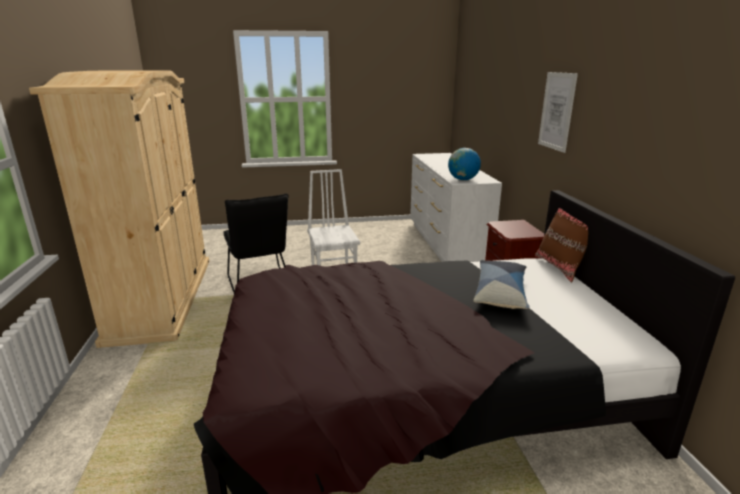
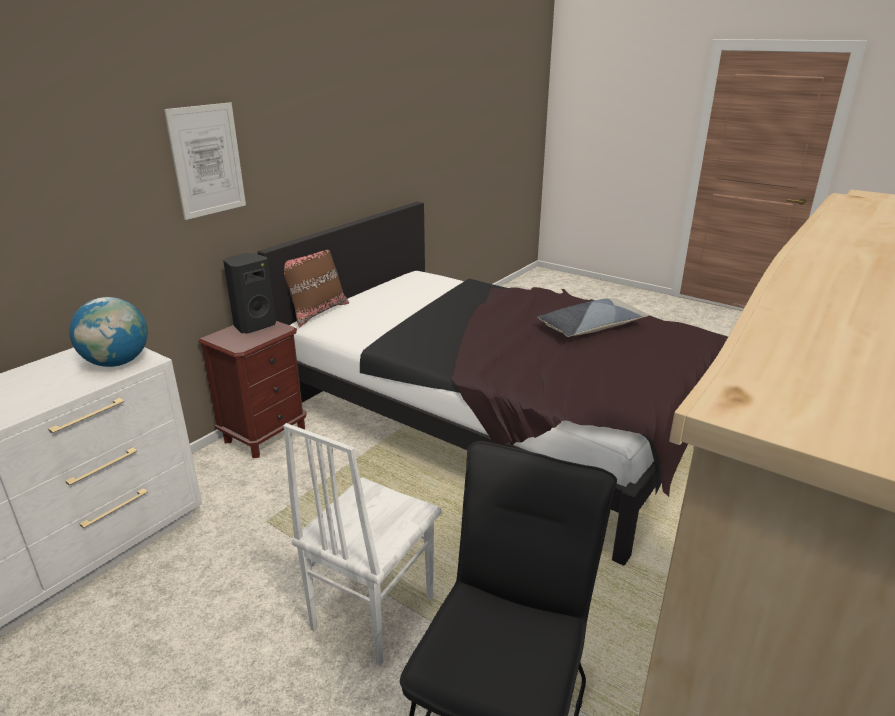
camera: 135 degrees left, 5 degrees up
pillow [473,260,530,309] -> pillow moved to [537,298,648,337]
none -> black speaker [223,253,276,333]

